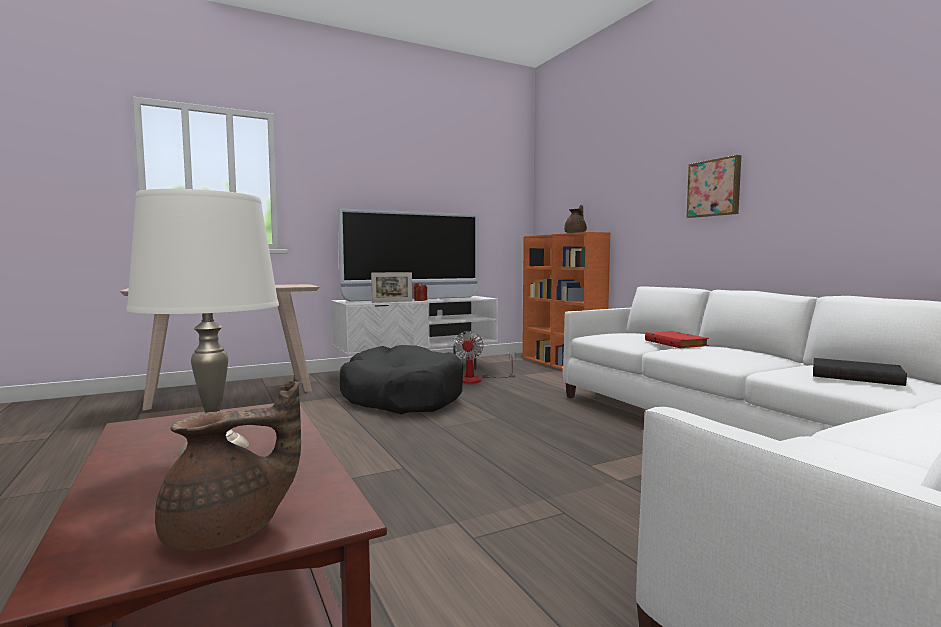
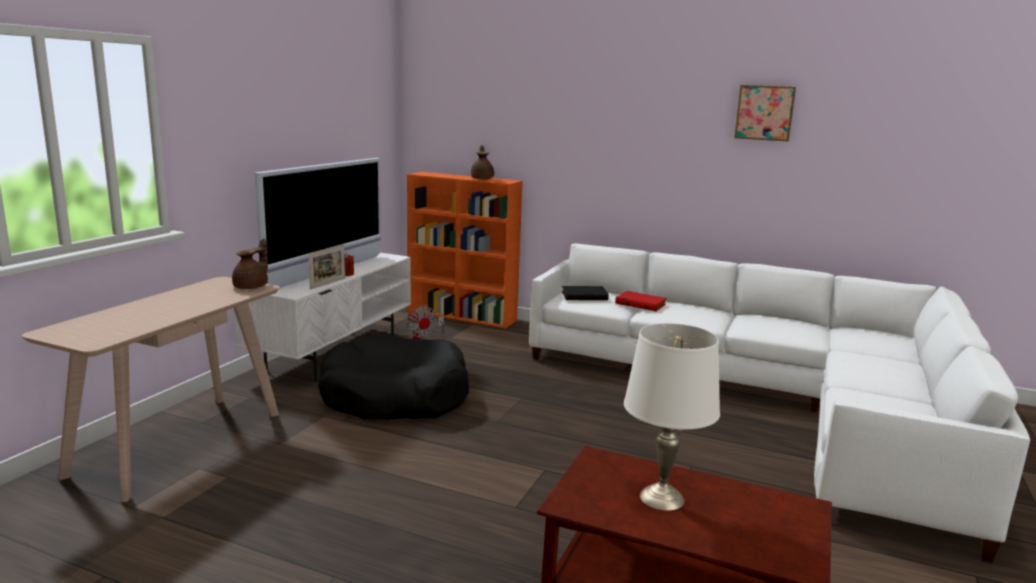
camera: 40 degrees left, 10 degrees up
brown teapot [155,381,301,551] -> brown teapot moved to [232,238,268,289]
picture [686,155,741,218] -> picture moved to [734,85,796,141]
black book [813,358,907,386] -> black book moved to [562,286,609,300]

